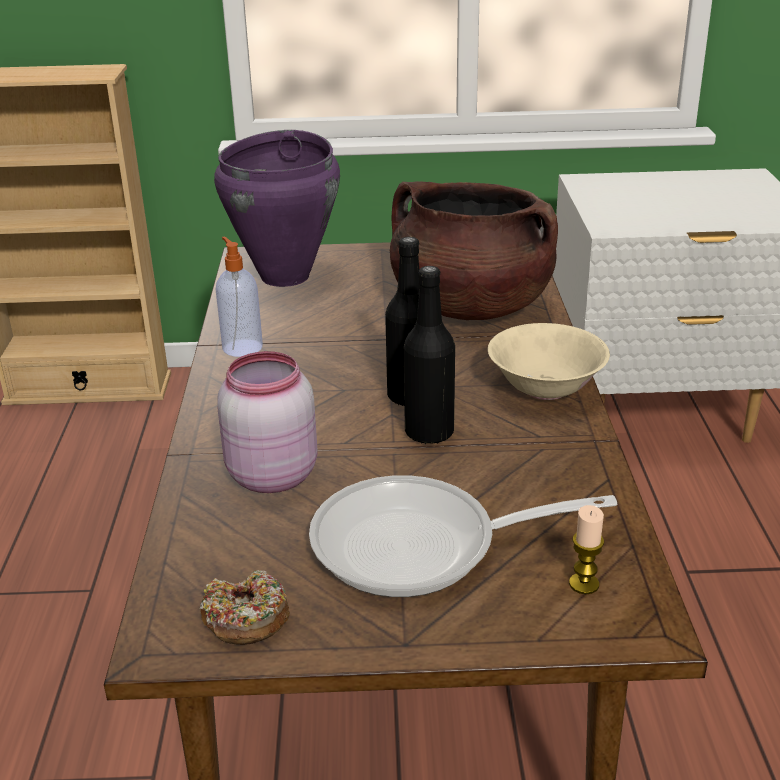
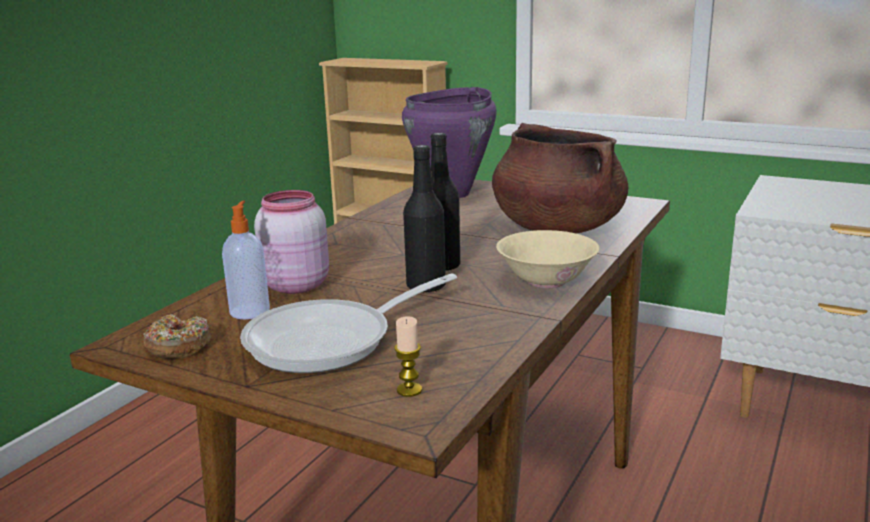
camera: 30 degrees right, 10 degrees down
soap dispenser [215,237,263,357] -> soap dispenser moved to [222,201,270,319]
frying pan [309,475,617,597] -> frying pan turned 60 degrees counterclockwise [240,273,457,373]

